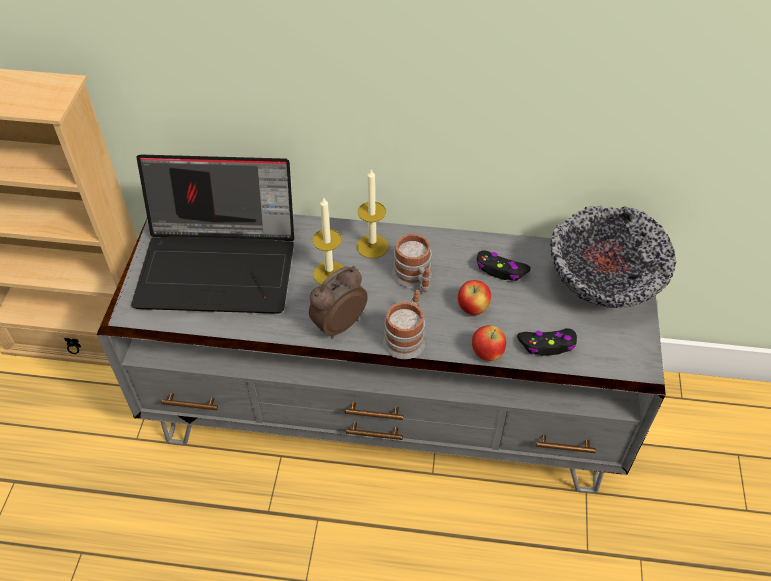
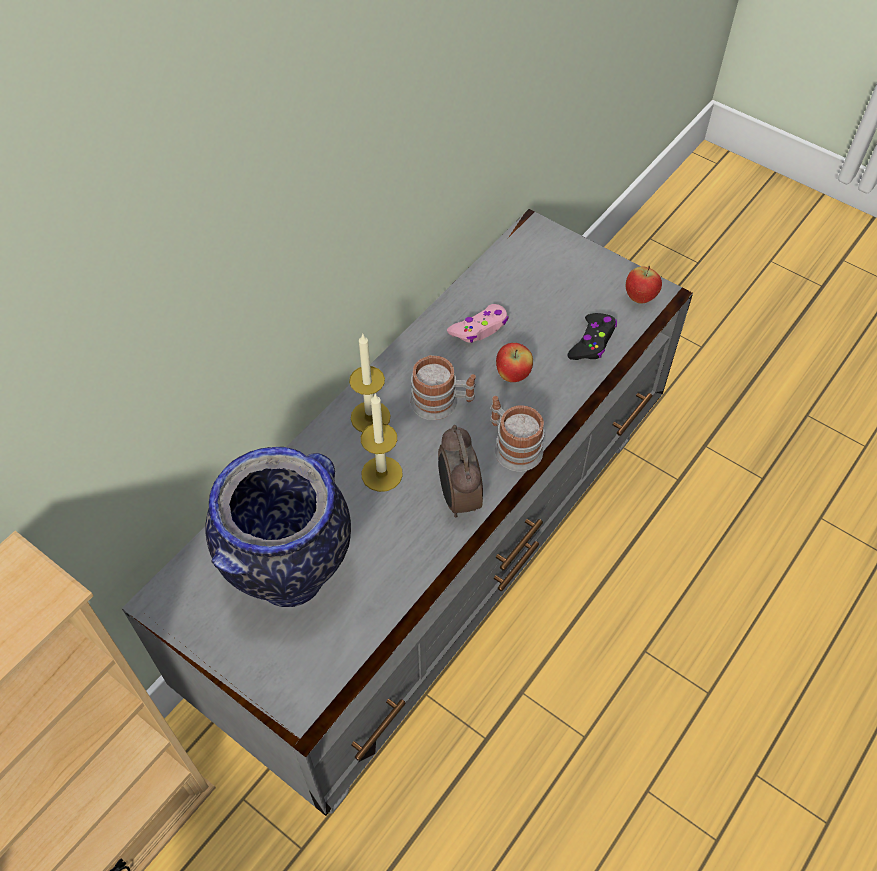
camera: 60 degrees left, 5 degrees up
laptop [131,155,294,314] -> vase [205,447,351,607]
apple [472,325,506,361] -> apple moved to [626,266,662,304]
black game controller [477,251,531,281] -> pink game controller [447,304,509,343]
bowl [550,206,677,308] -> none

